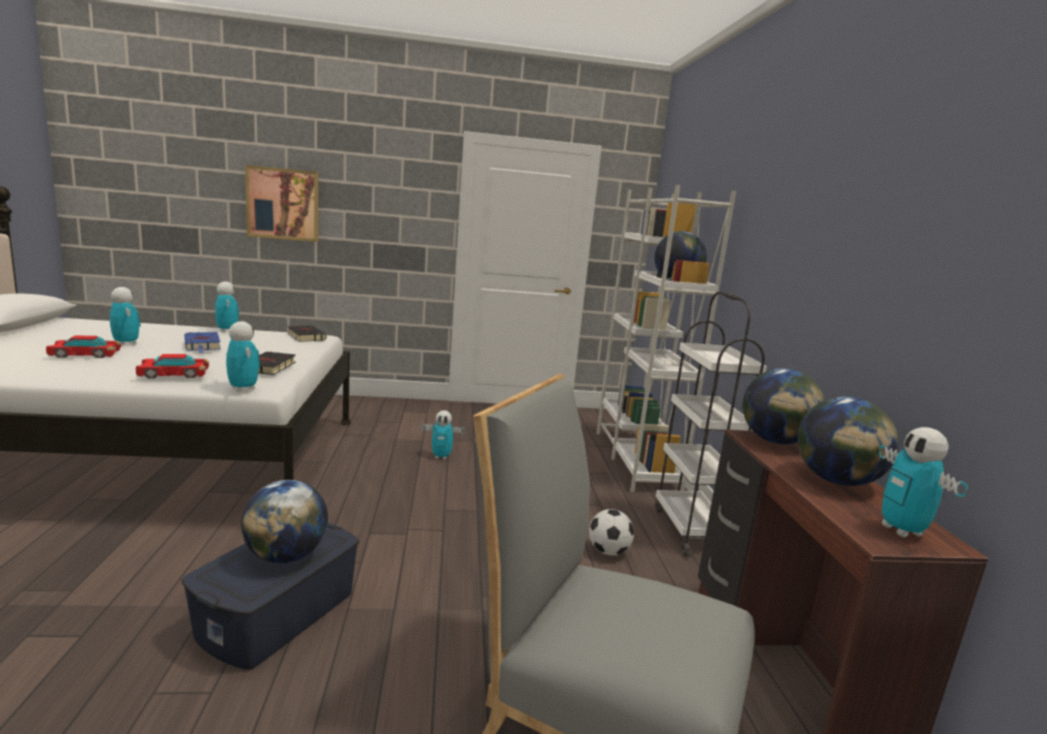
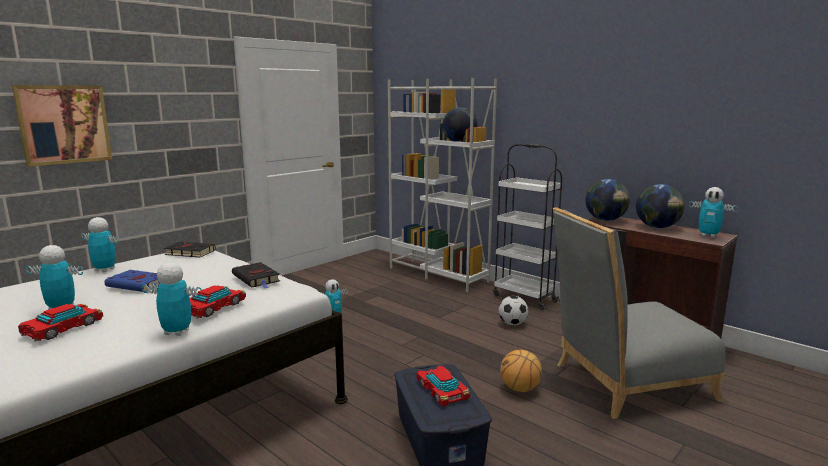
camera: 40 degrees left, 0 degrees up
toy robot [226,321,260,392] -> toy robot moved to [142,262,202,336]
globe [241,480,328,563] -> toy car [416,366,470,406]
none -> basketball [500,350,542,392]

